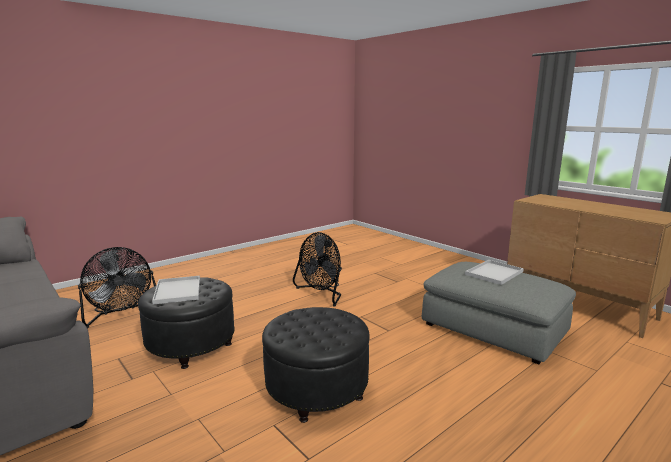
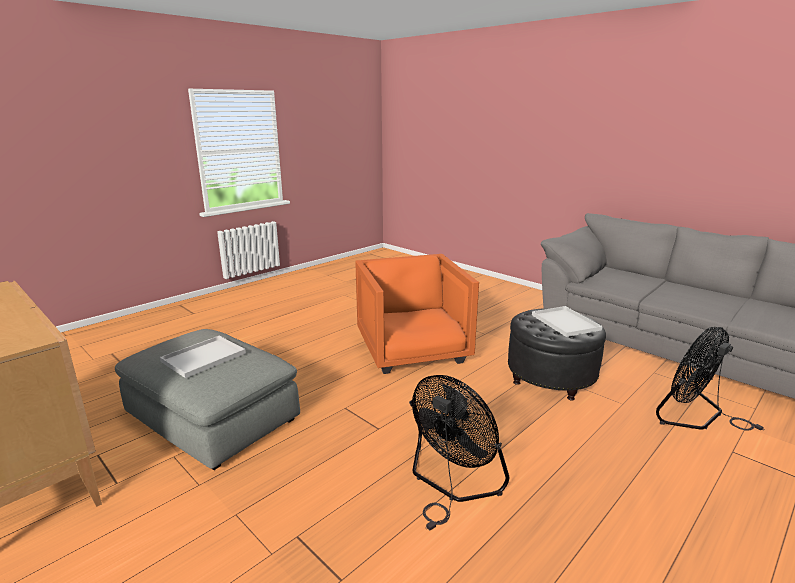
camera: 175 degrees right, 5 degrees up
black ottoman [262,307,370,423] -> orange armchair [355,254,479,374]

